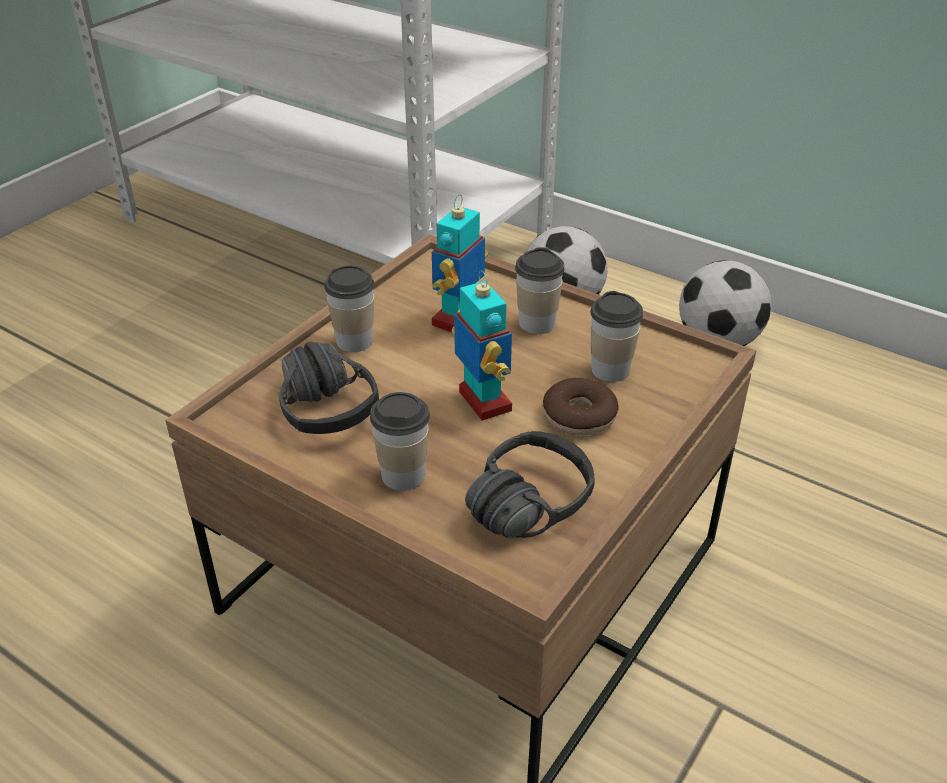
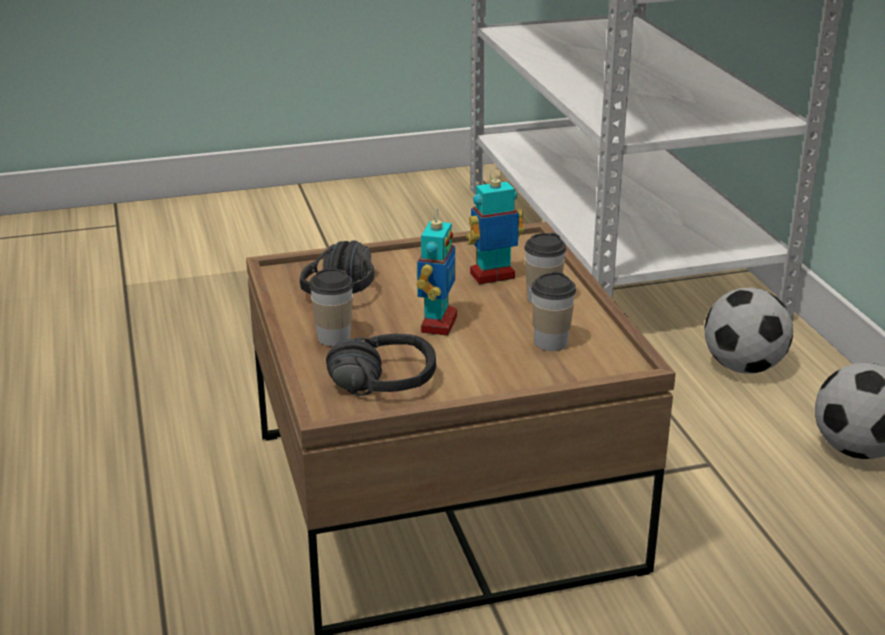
camera: 40 degrees right, 10 degrees down
cup [324,265,375,352] -> none
donut [543,378,619,435] -> none

